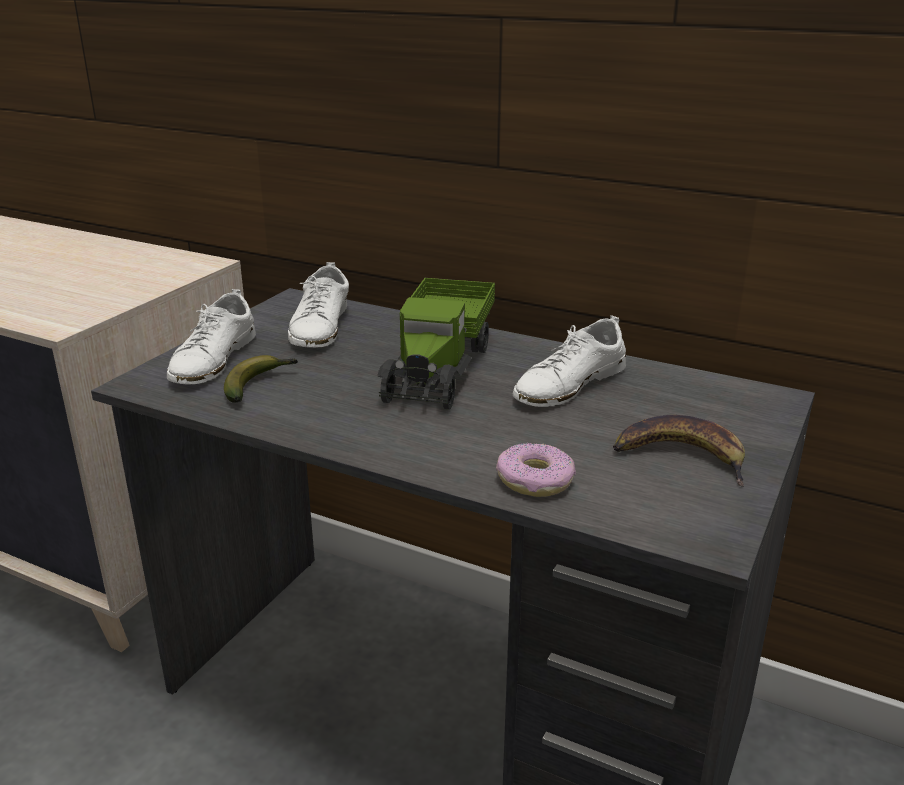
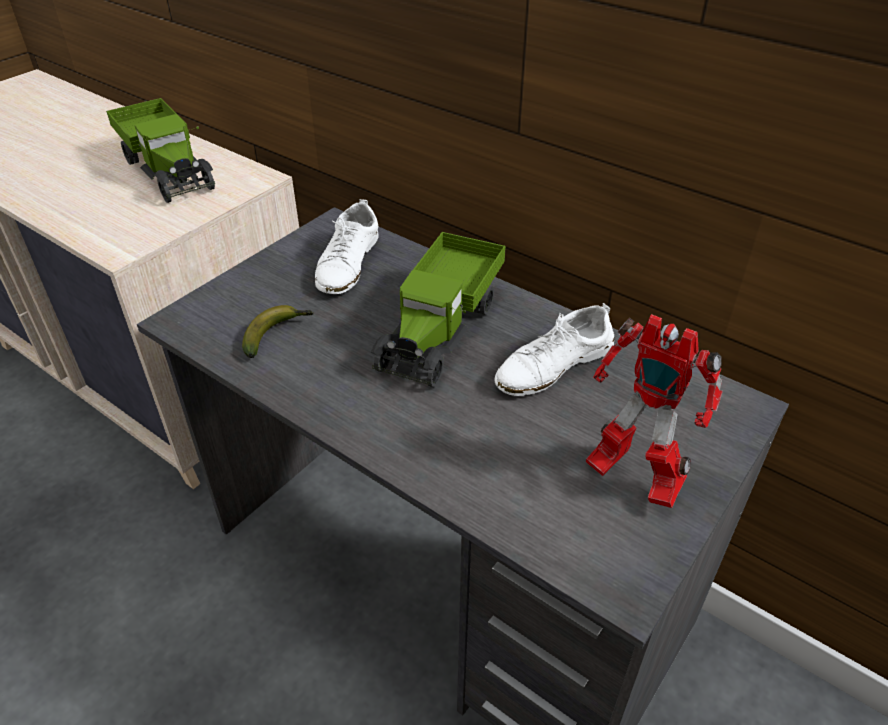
camera: 10 degrees right, 15 degrees up
white shoe [167,289,256,385] -> none
donut [496,443,576,497] -> none
banana [613,415,745,487] -> toy robot [586,314,723,508]
none -> toy truck [106,98,215,203]

